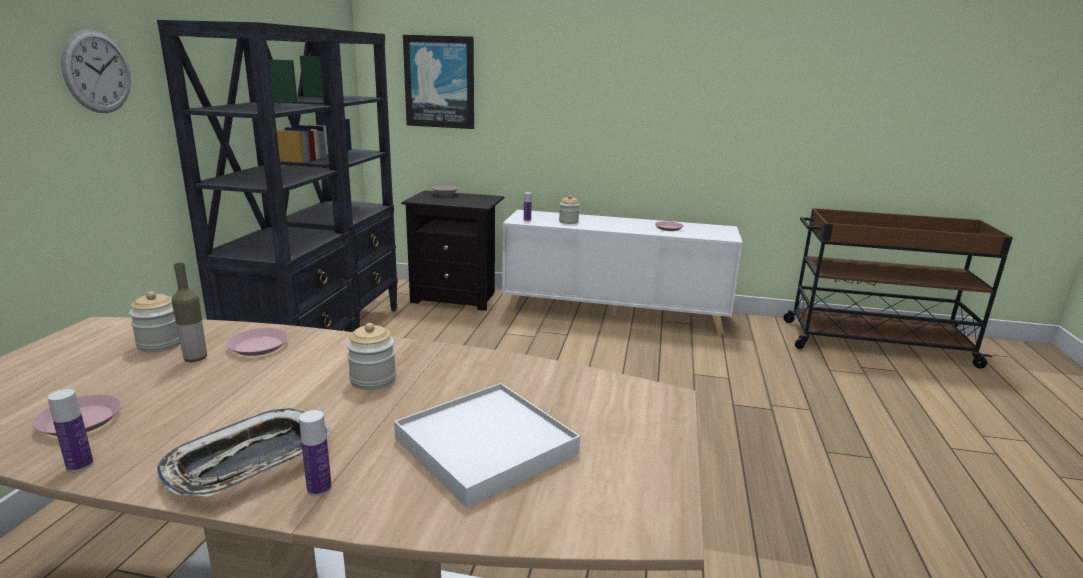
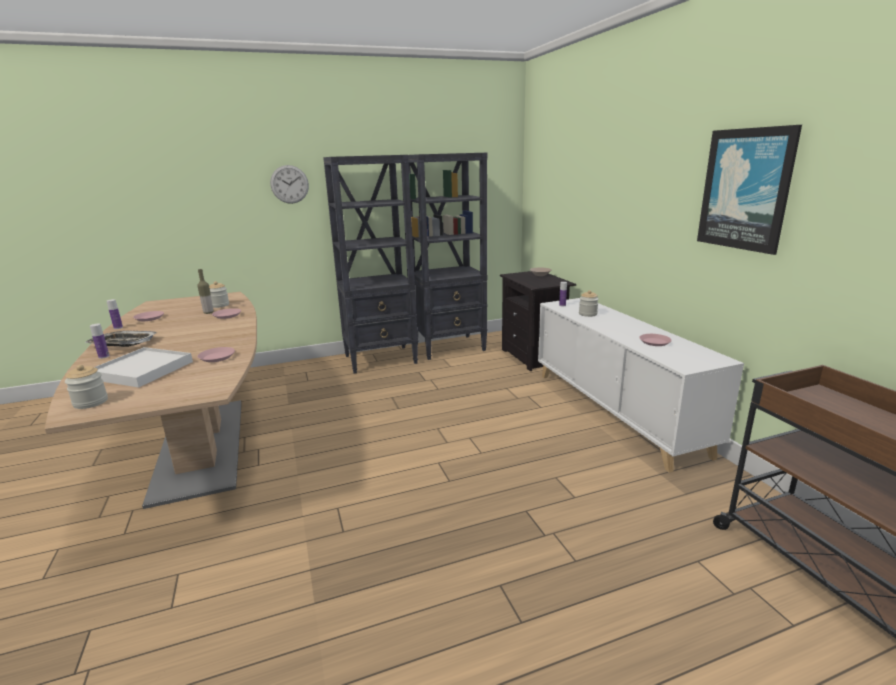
camera: 60 degrees right, 0 degrees up
jar [347,323,396,390] -> jar moved to [65,365,108,409]
picture [403,35,474,129] -> picture moved to [697,125,802,255]
none -> pink plate [198,347,235,362]

